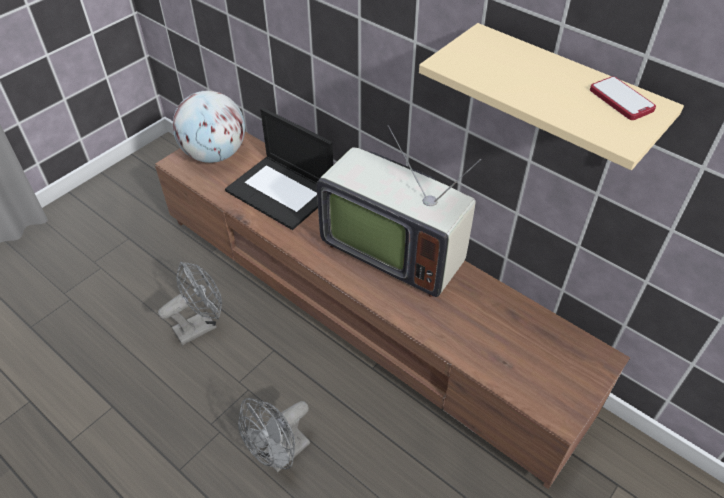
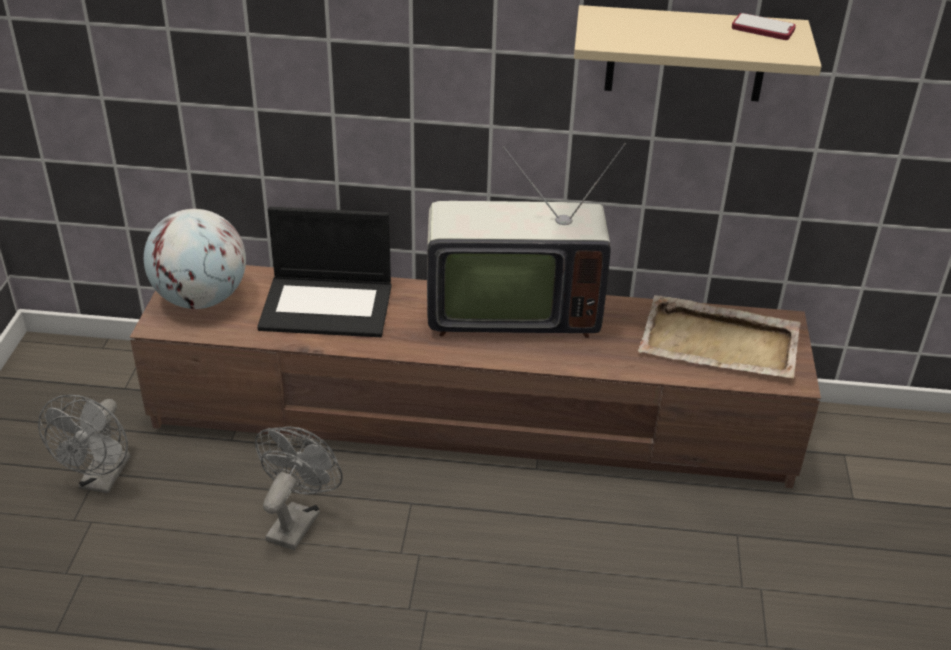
camera: 35 degrees left, 10 degrees down
grey fan [238,398,310,473] -> grey fan moved to [38,395,130,493]
none -> beige tray [638,295,801,379]

